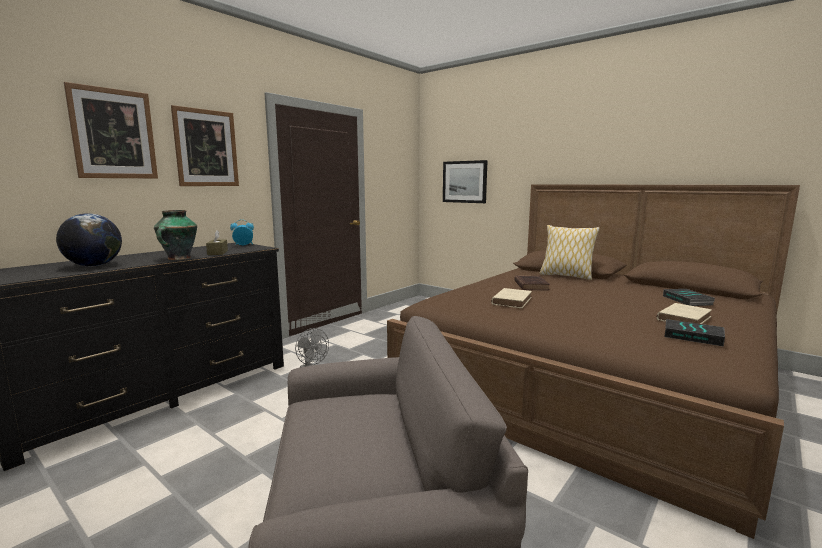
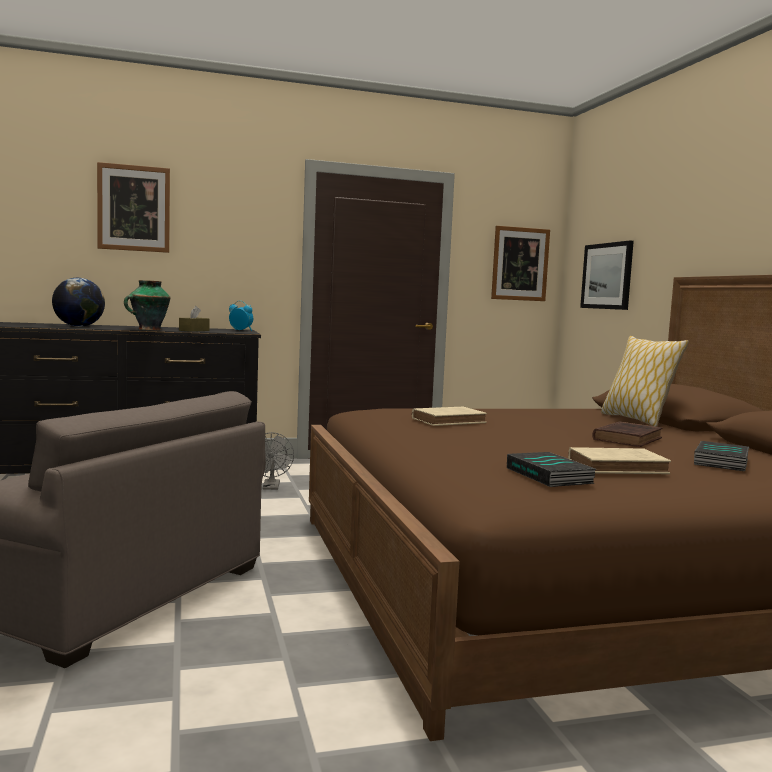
camera: 35 degrees right, 5 degrees down
picture [171,105,239,186] -> picture moved to [491,226,550,301]
brown book [514,275,550,290] -> brown book moved to [592,421,662,447]

